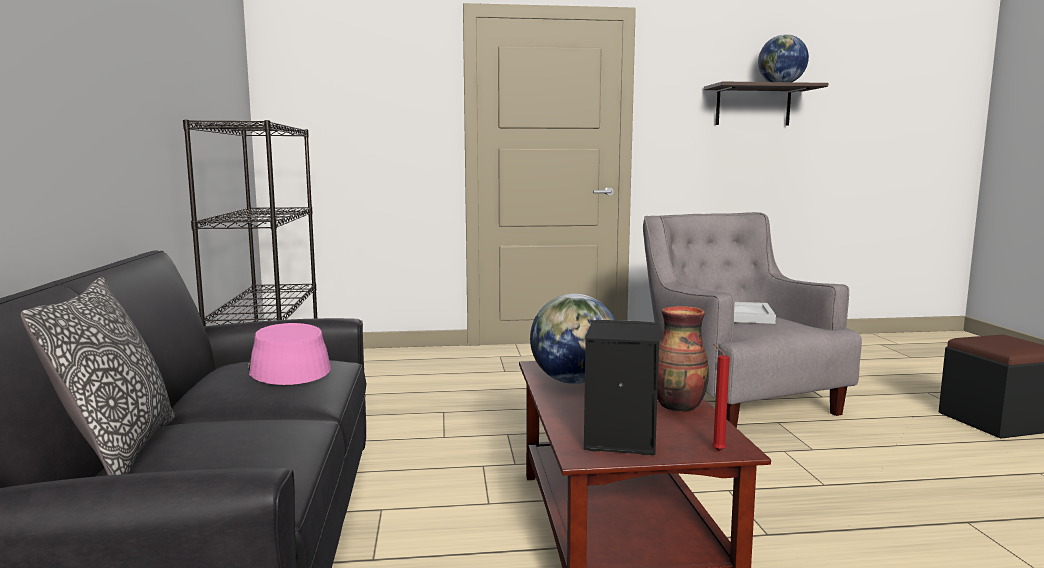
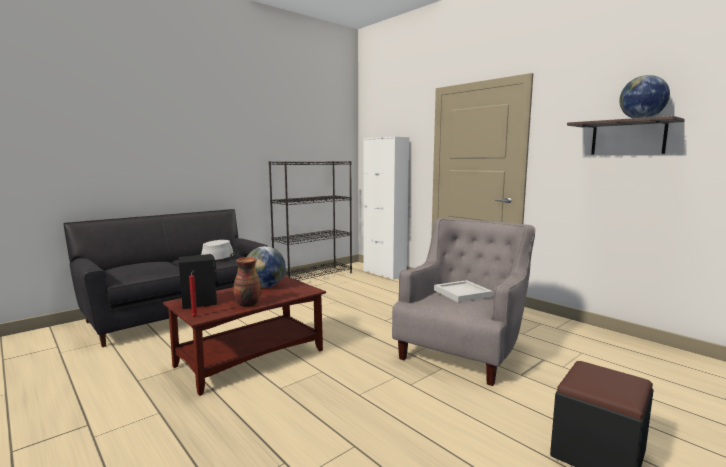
camera: 55 degrees right, 0 degrees up
pillow [20,277,175,475] -> none
pink hat [248,323,331,385] -> grey hat [201,240,239,260]
none -> white cabinet [364,137,409,280]

